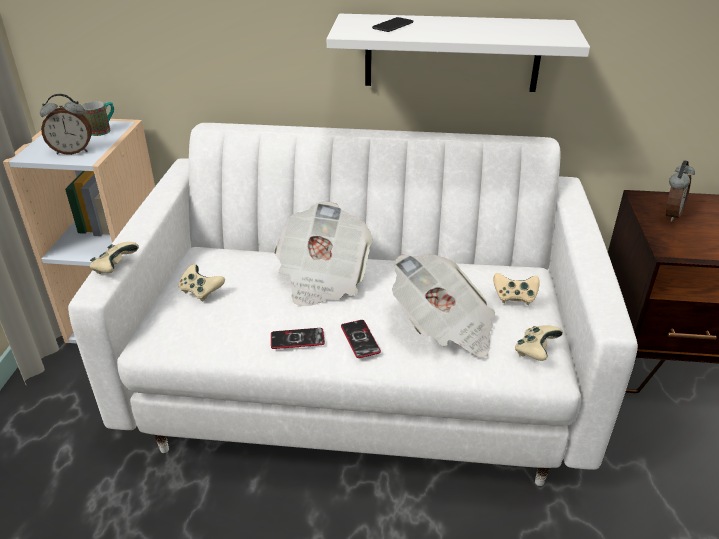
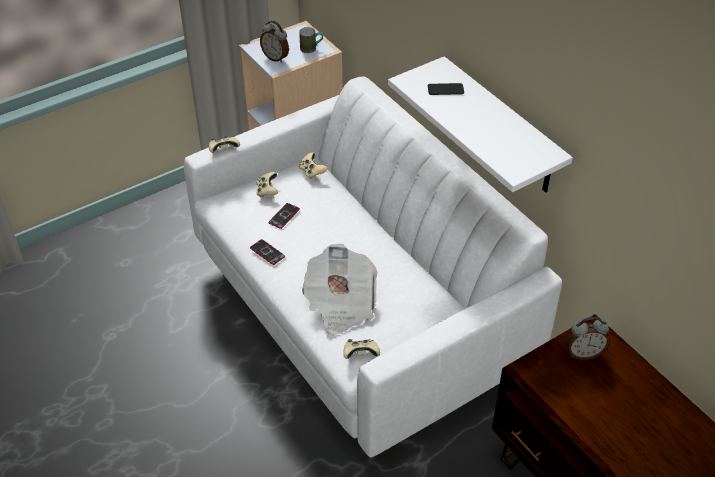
camera: 50 degrees right, 10 degrees up
newspaper [274,202,373,306] -> none
phone [341,320,381,358] -> phone moved to [269,203,300,229]
beige game controller [493,273,540,305] -> beige game controller moved to [299,152,328,179]

